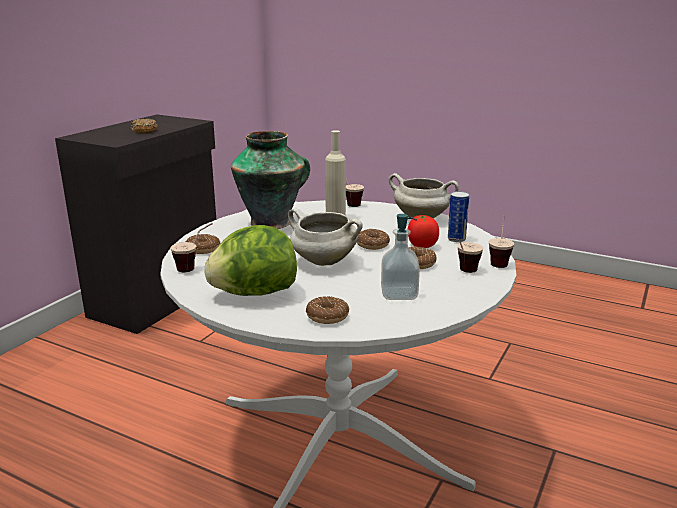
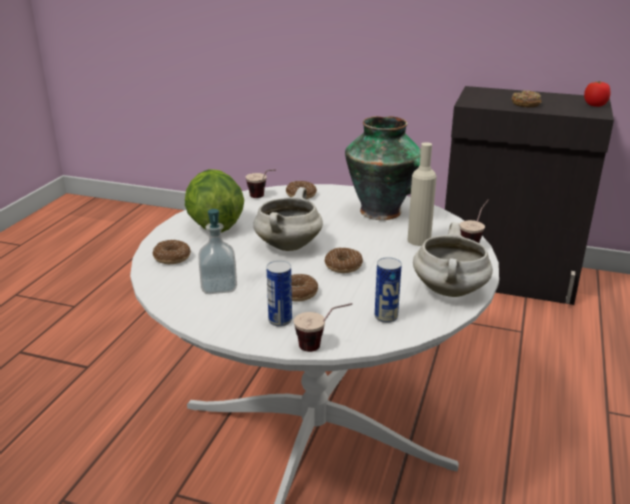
camera: 80 degrees right, 5 degrees up
tomato [408,215,439,248] -> tomato moved to [584,81,610,107]
cup [449,238,483,273] -> can [266,261,292,327]

